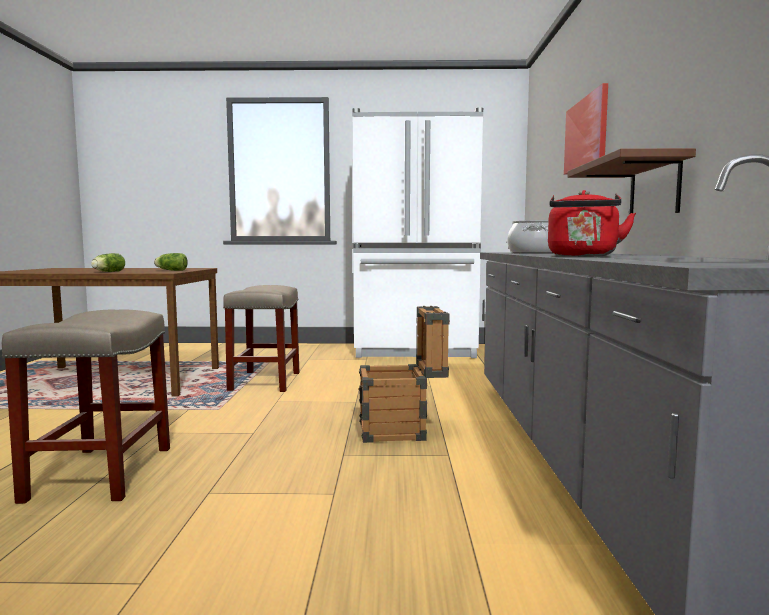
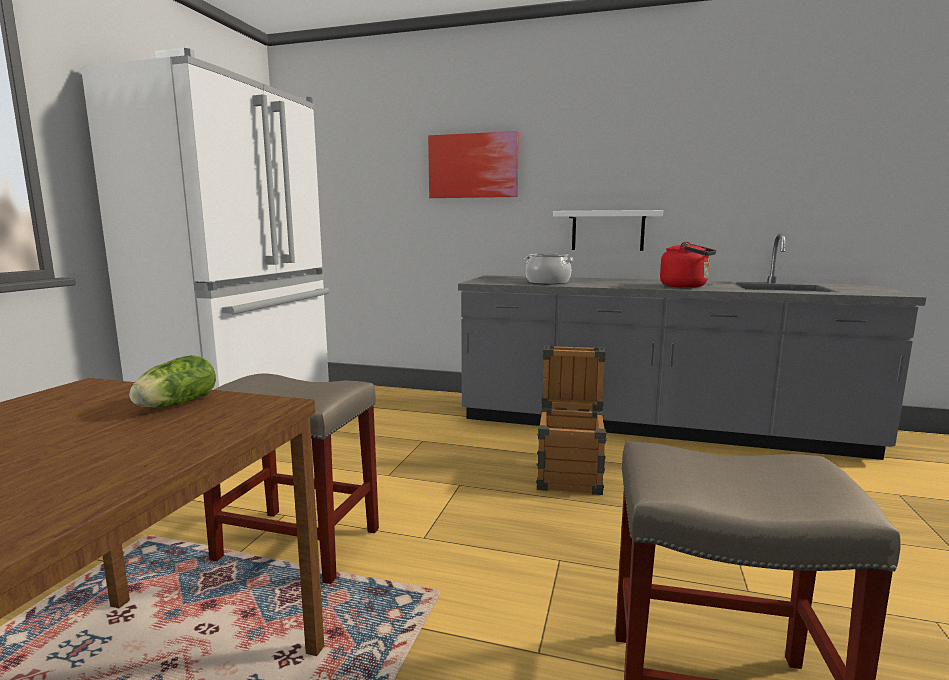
camera: 75 degrees left, 5 degrees up
lettuce [91,253,125,272] -> none
brown shelf [567,148,696,213] -> white shelf [553,210,663,251]

